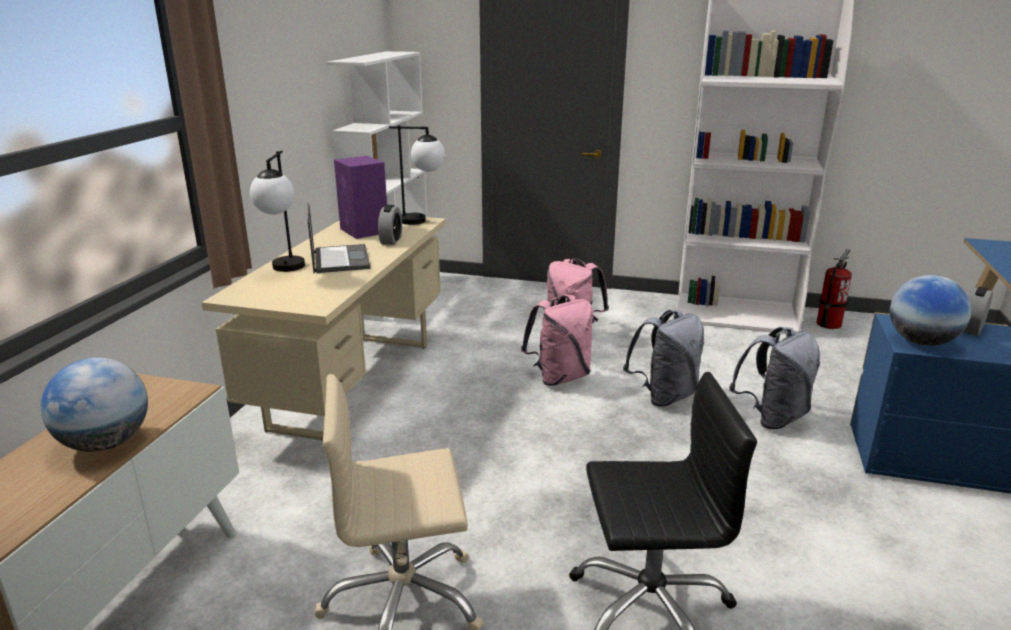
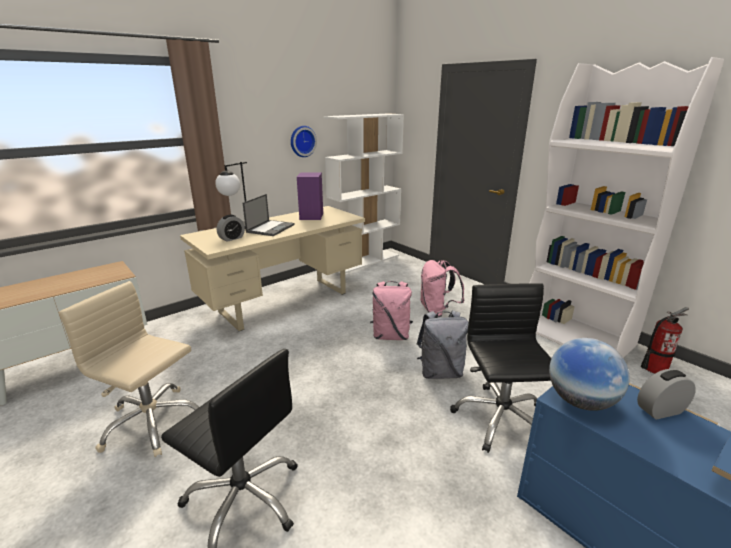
camera: 35 degrees right, 0 degrees up
globe [41,357,148,452] -> none
alarm clock [378,205,402,245] -> alarm clock moved to [217,215,245,242]
table lamp [389,125,445,225] -> none
grey backpack [729,327,820,429] -> black office chair [450,283,552,453]
none -> wall clock [291,126,317,157]

